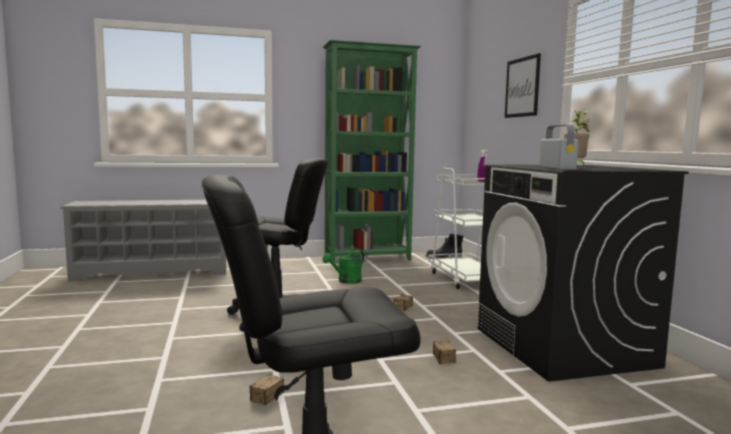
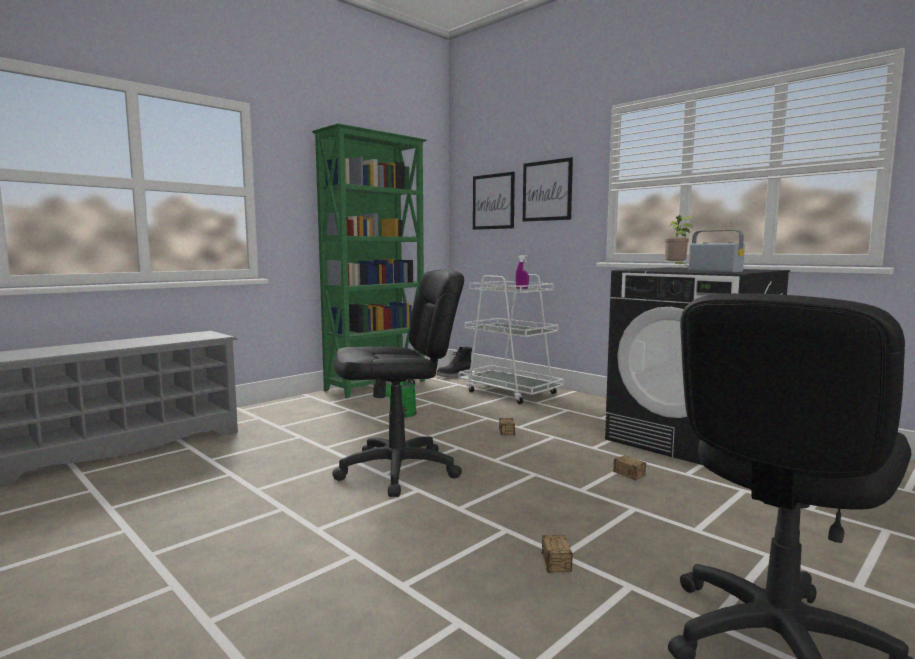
camera: 30 degrees left, 0 degrees up
none -> picture [473,172,515,230]

